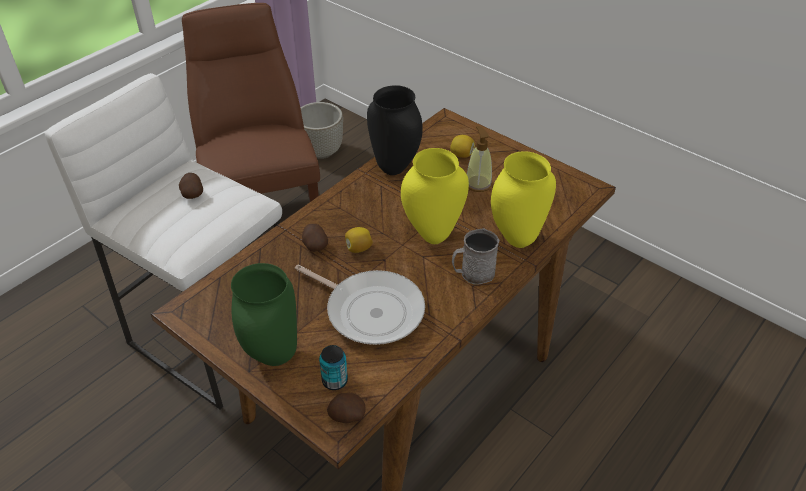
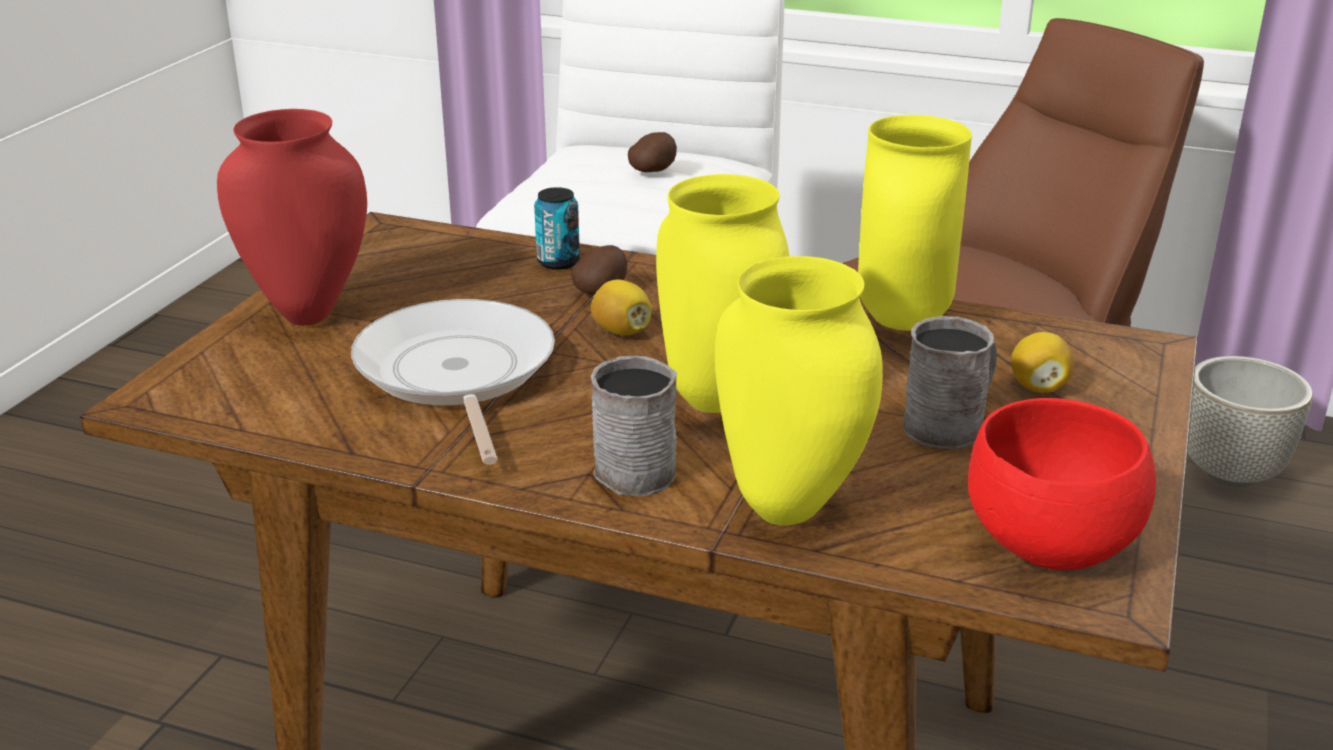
camera: 70 degrees right, 15 degrees down
green vase [231,263,297,366] -> red vase [217,109,367,326]
frying pan [295,265,425,345] -> frying pan turned 150 degrees clockwise [351,299,555,465]
can [319,345,348,390] -> can moved to [534,187,580,270]
potato [327,393,365,423] -> none
black vase [367,85,423,175] -> yellow vase [858,115,972,331]
soap dispenser [467,126,492,192] -> grey mug [903,316,997,449]
none -> red bowl [968,398,1156,570]

